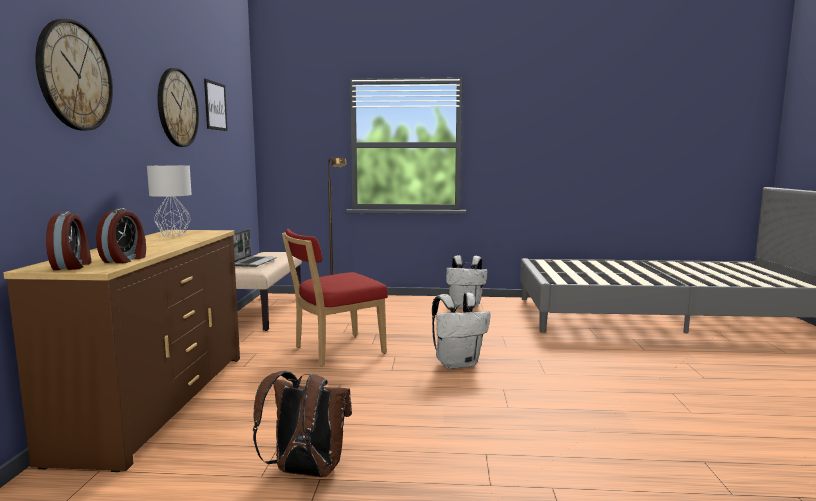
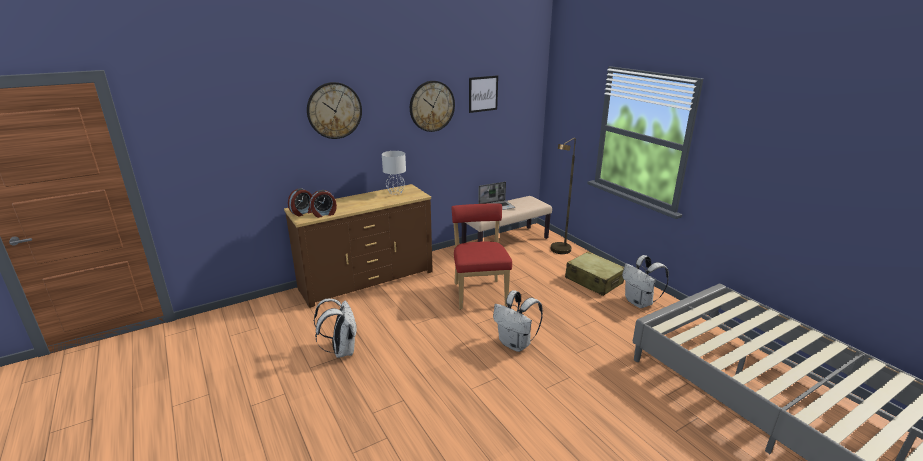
camera: 55 degrees right, 15 degrees up
brown backpack [253,371,352,477] -> white backpack [314,298,357,358]
red chair [282,229,388,367] -> red chair turned 60 degrees clockwise [451,203,512,309]
none -> beige suitcase [565,251,624,296]

